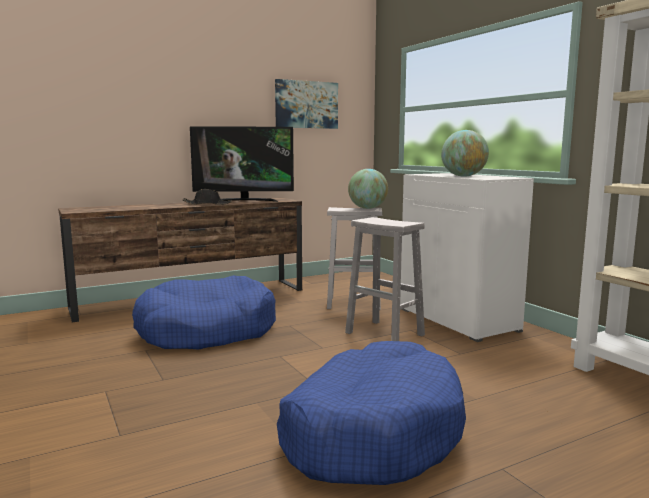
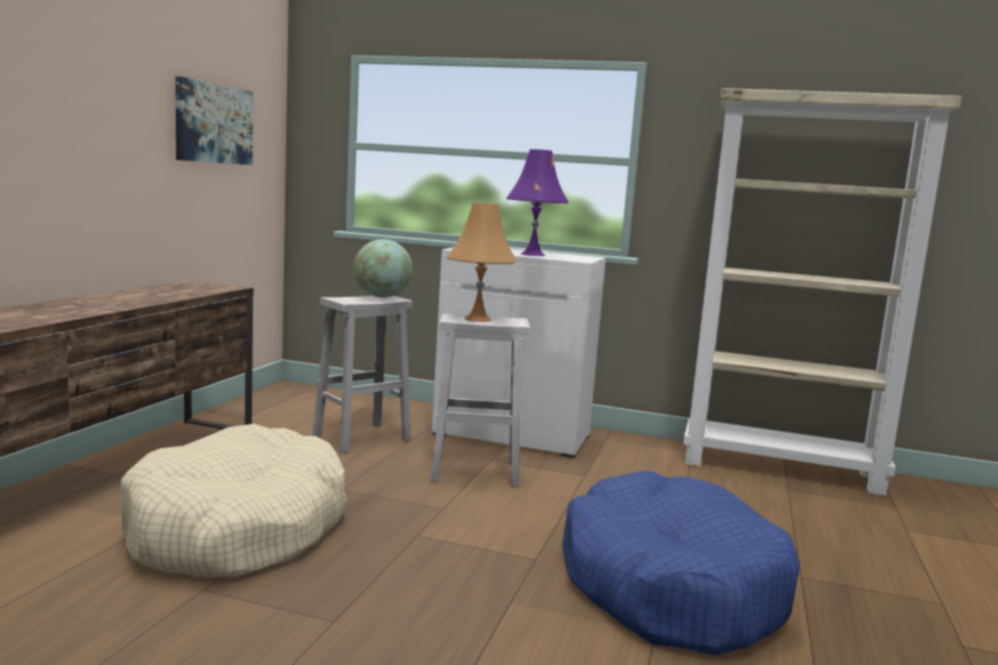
camera: 45 degrees left, 0 degrees up
blue dog bed [132,275,276,349] -> beige dog bed [120,424,347,577]
black hat [183,189,232,205] -> none
television [190,126,294,202] -> none
globe [441,130,489,177] -> purple table lamp [507,149,569,256]
none -> orange table lamp [446,202,516,322]

